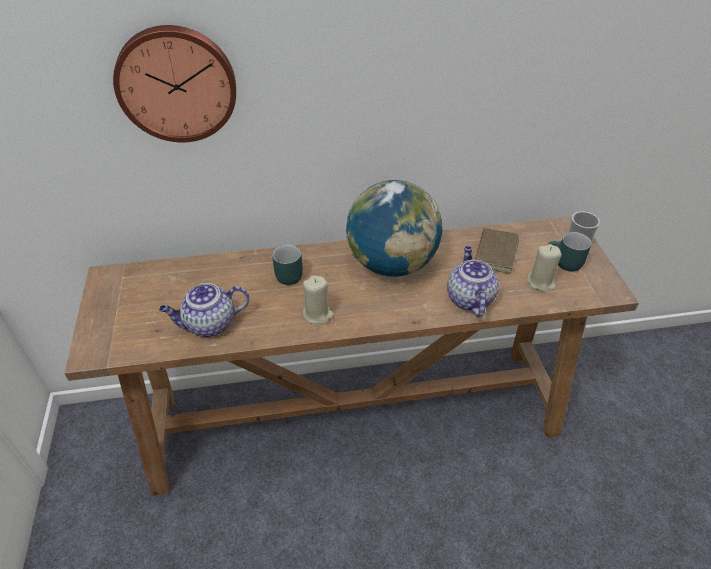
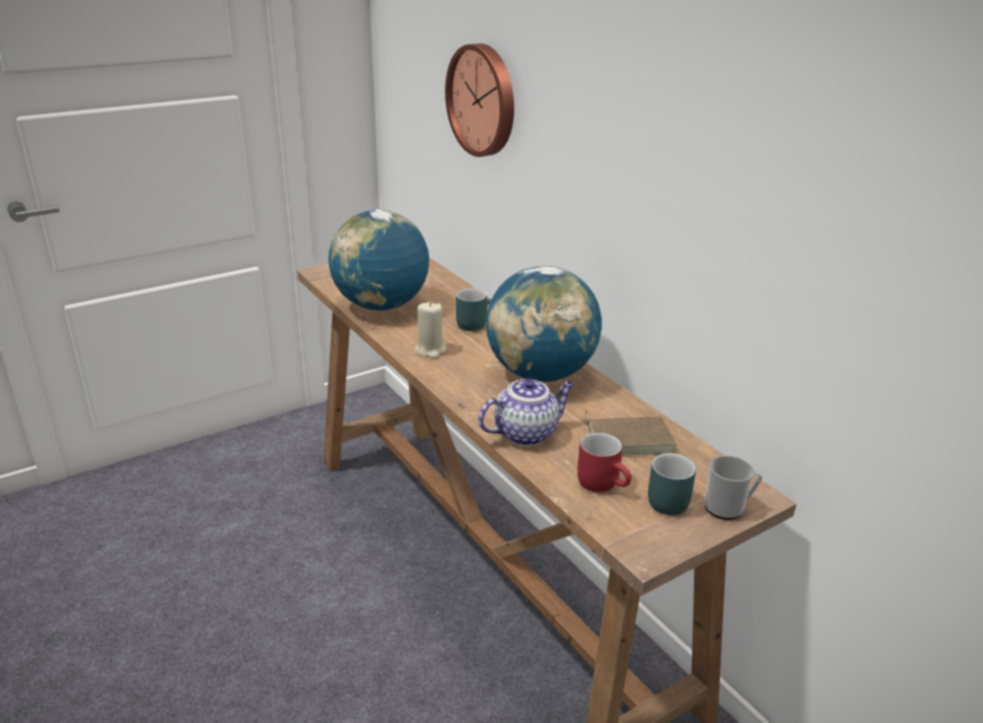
camera: 65 degrees right, 15 degrees down
teapot [159,283,249,337] -> globe [328,209,429,311]
beige candle [527,244,562,292] -> red mug [577,433,631,492]

